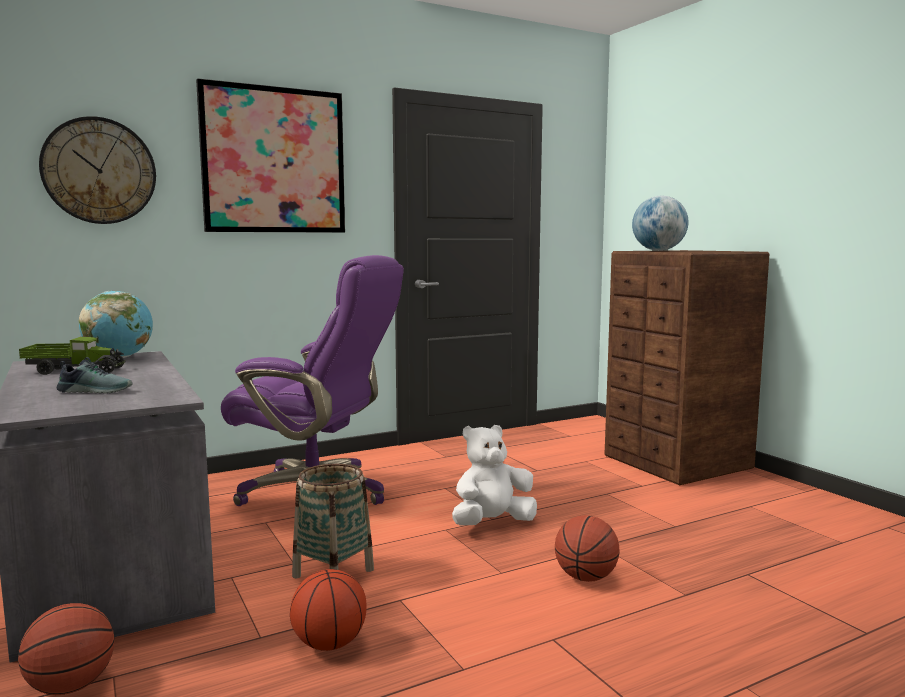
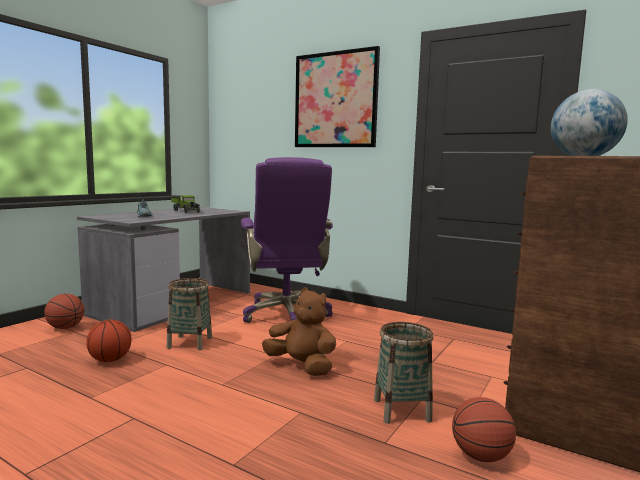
camera: 60 degrees right, 0 degrees up
wall clock [39,116,156,224] -> none
globe [79,291,153,358] -> none
white plush toy [452,425,537,526] -> brown plush toy [262,288,336,376]
basketball [555,515,620,582] -> basketball moved to [452,397,516,462]
none -> basket [374,322,433,424]

